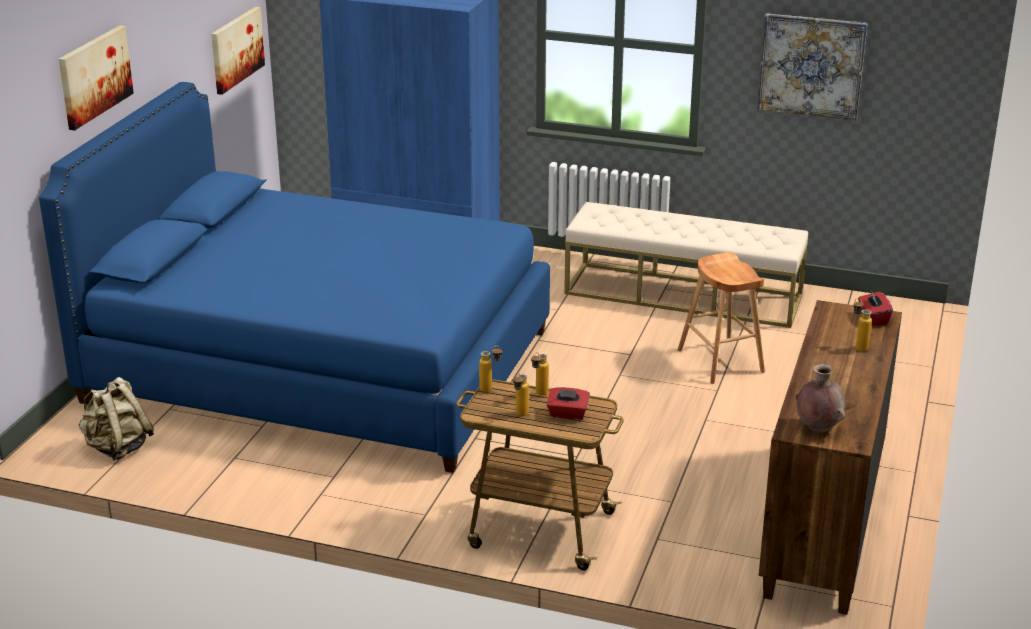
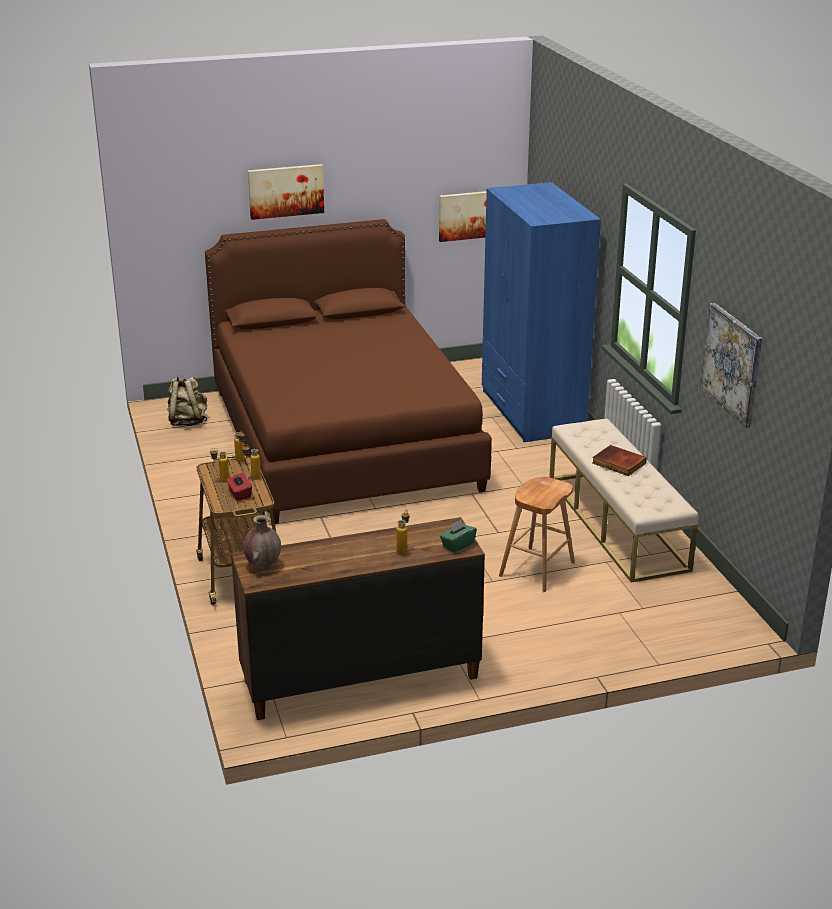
camera: 55 degrees right, 0 degrees up
blue bed [39,82,550,473] -> brown bed [205,219,492,524]
red tissue box [858,291,893,325] -> green tissue box [440,519,477,552]
none -> book [593,445,647,476]

